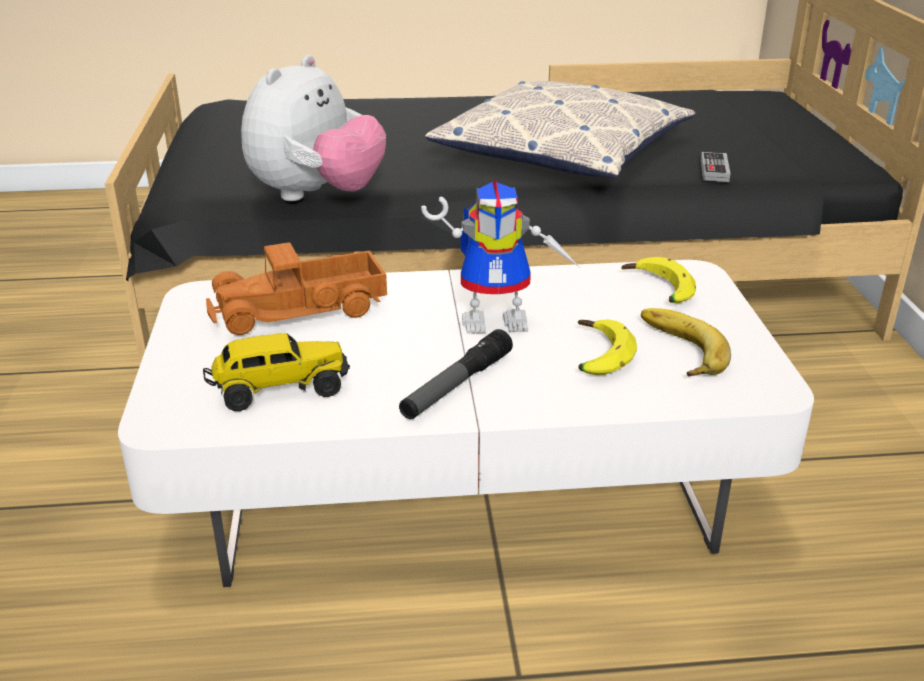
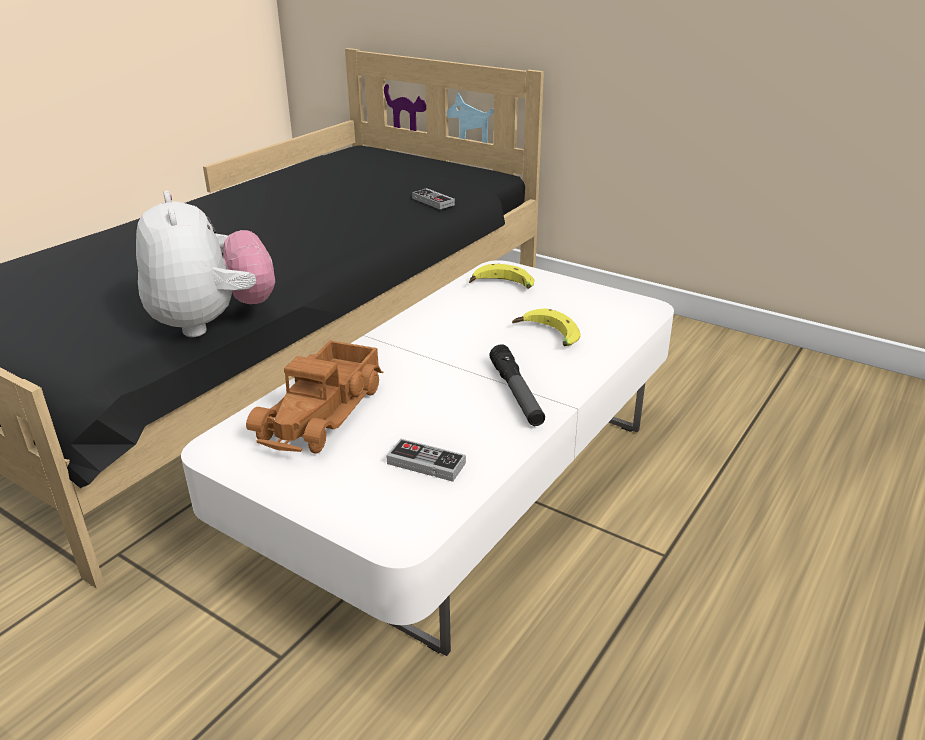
camera: 50 degrees left, 0 degrees up
toy truck [203,333,350,411] -> game controller [386,439,466,482]
toy robot [421,180,579,334] -> none
pillow [425,81,695,178] -> none
banana [641,308,731,377] -> none

